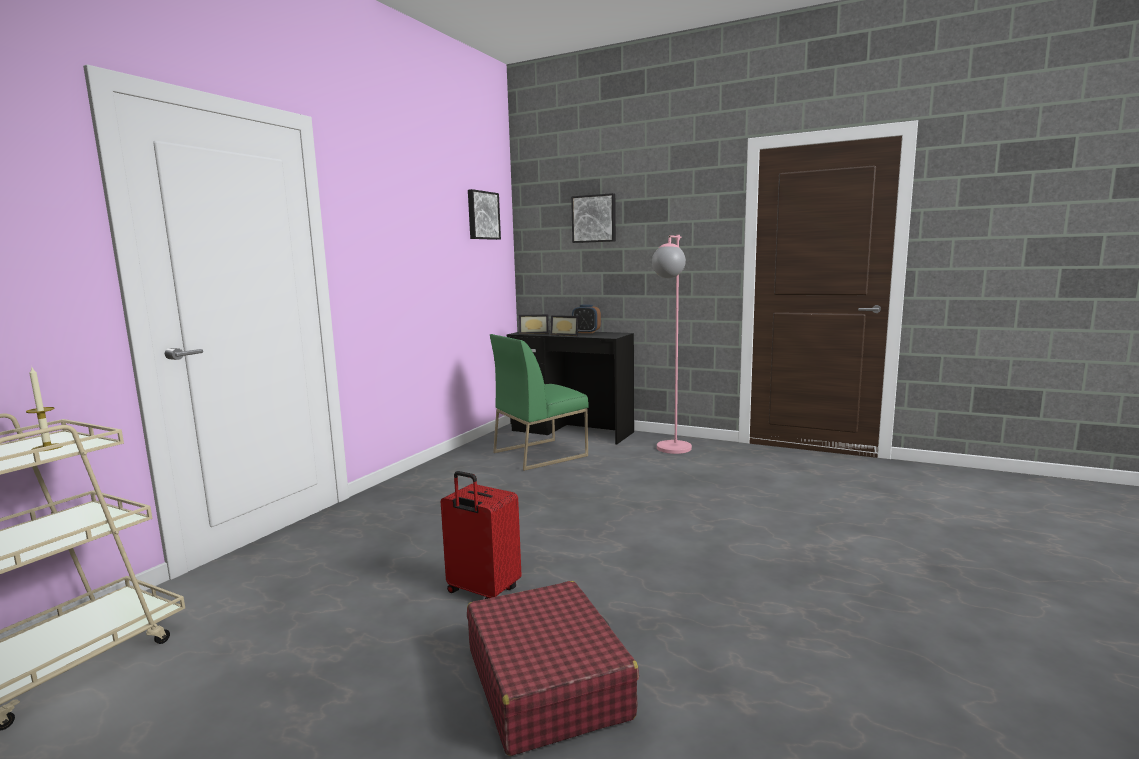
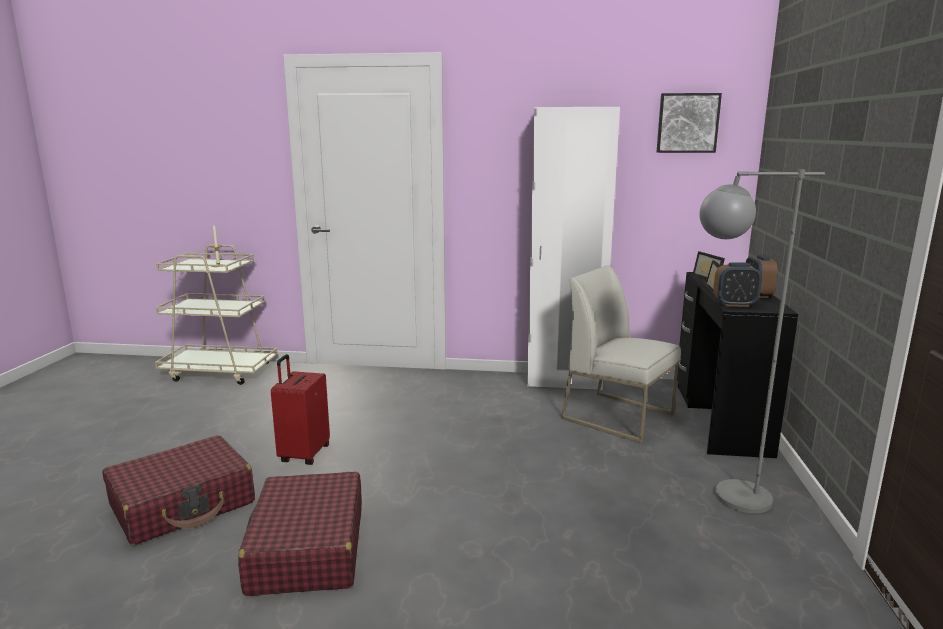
camera: 70 degrees right, 5 degrees up
green chair [490,334,589,471] -> white chair [561,265,681,443]
picture [571,193,616,243] -> none
pink floor lamp [652,235,692,454] -> grey floor lamp [699,169,825,513]
none -> red suitcase [238,472,362,596]
none -> white wardrobe [527,107,620,390]
none -> alarm clock [713,262,762,307]

